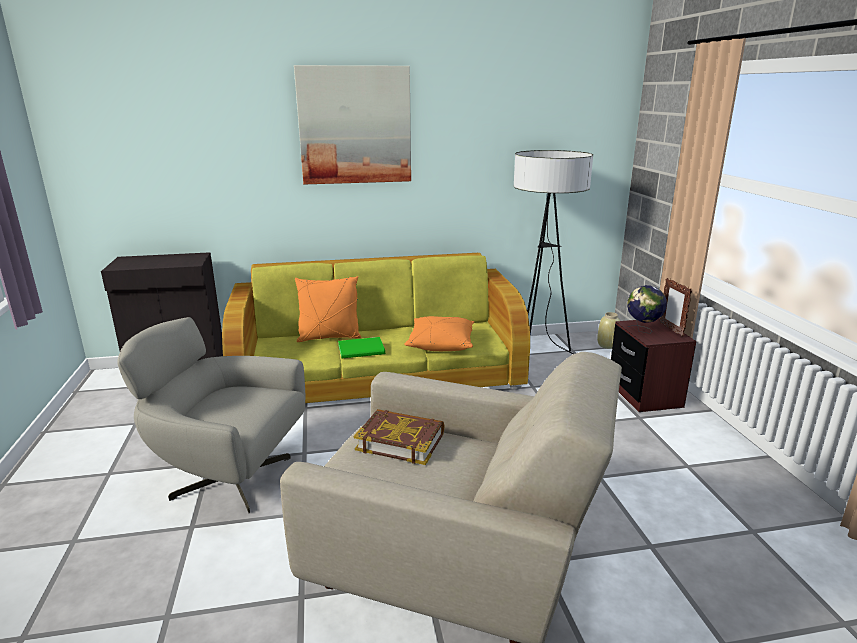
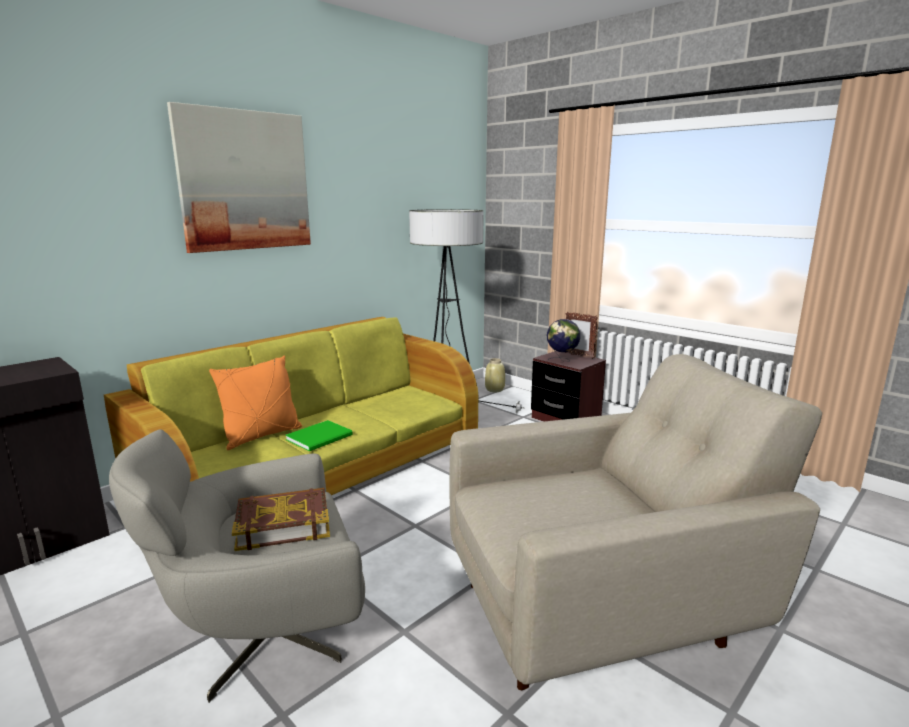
camera: 35 degrees left, 5 degrees down
book [354,409,445,465] -> book moved to [232,488,330,551]
orange pillow [404,316,474,351] -> none

